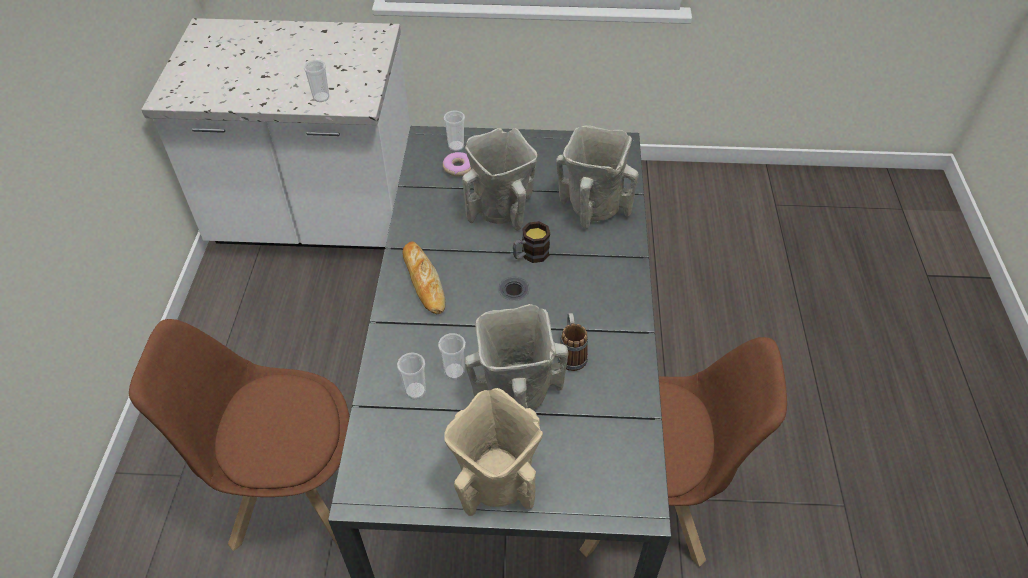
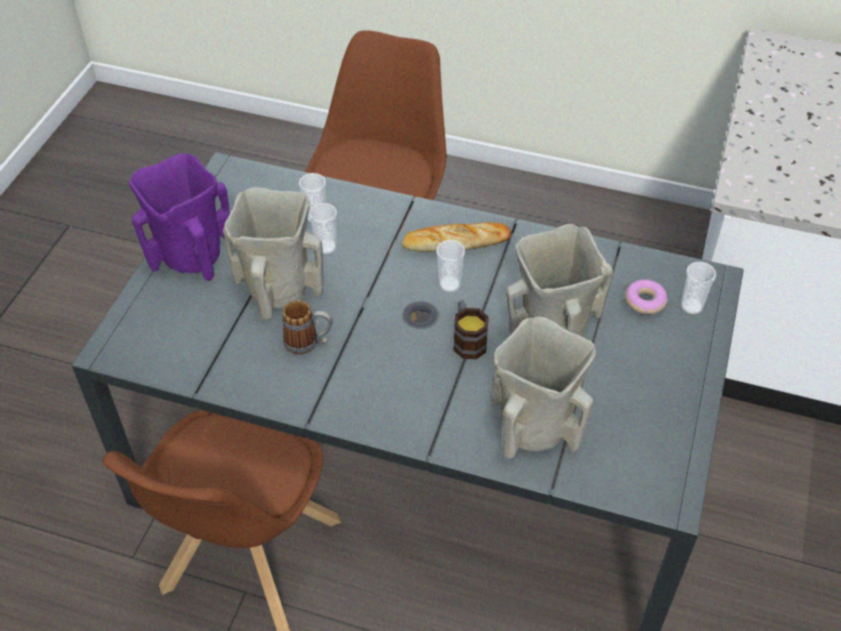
camera: 105 degrees right, 0 degrees up
cup [304,60,329,102] -> cup moved to [436,240,465,292]
beige vase [444,388,543,516] -> purple vase [129,153,230,281]

